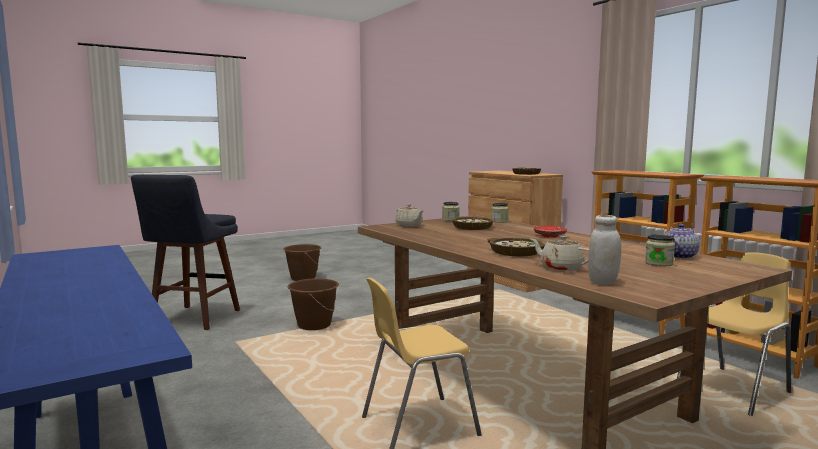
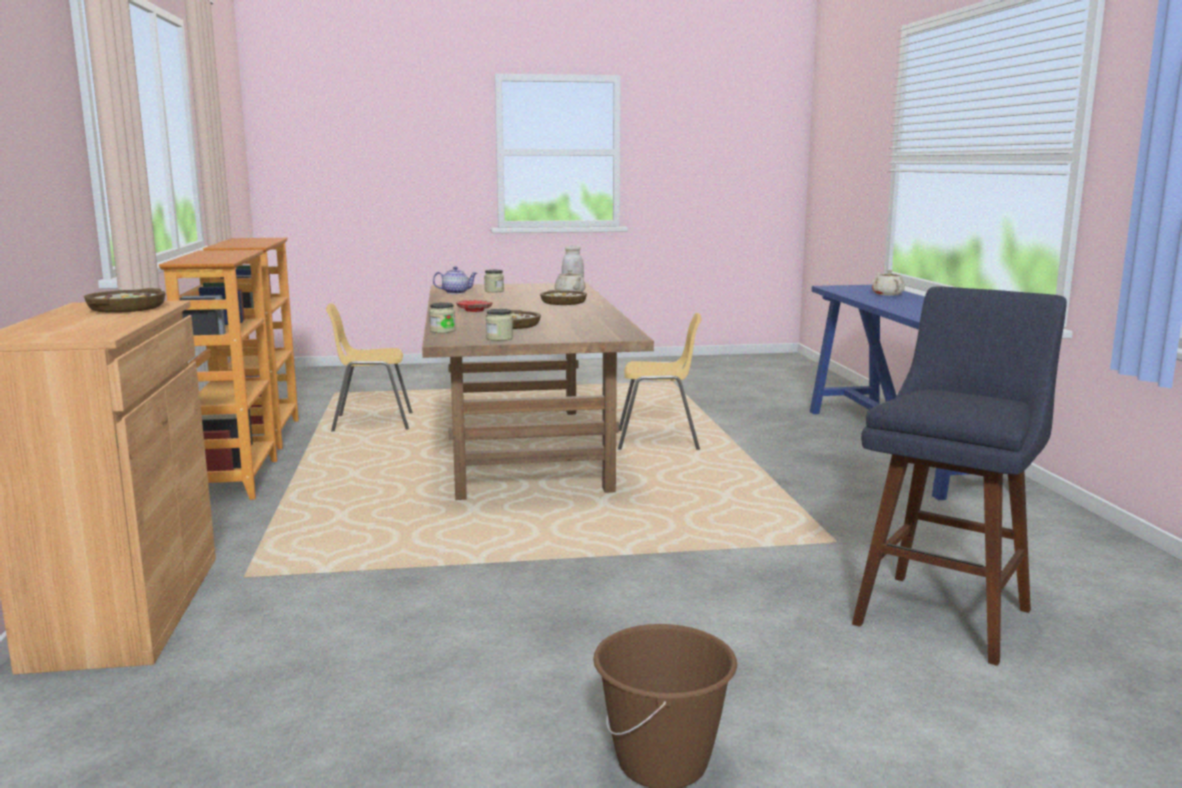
camera: 155 degrees left, 5 degrees up
brown bucket [287,278,339,330] -> none
beige teapot [395,204,423,227] -> beige teapot moved to [872,270,905,296]

